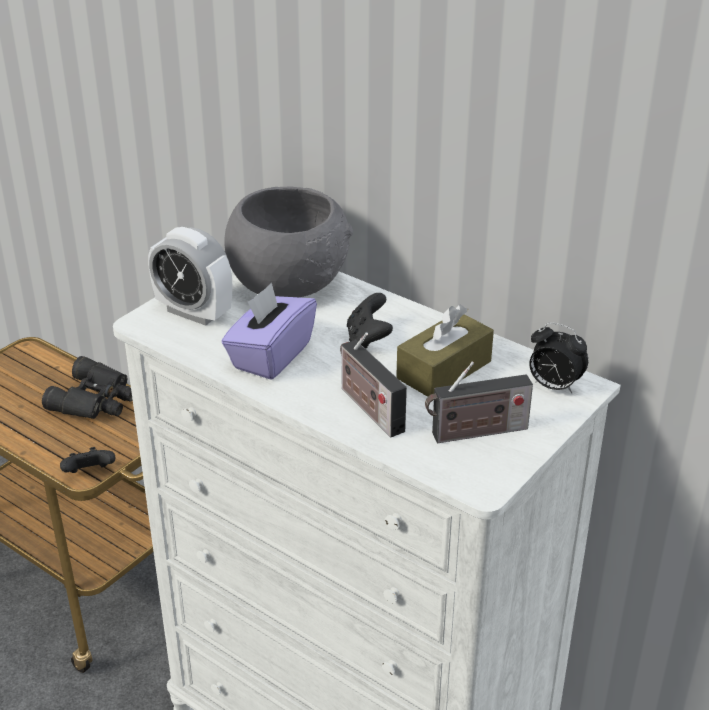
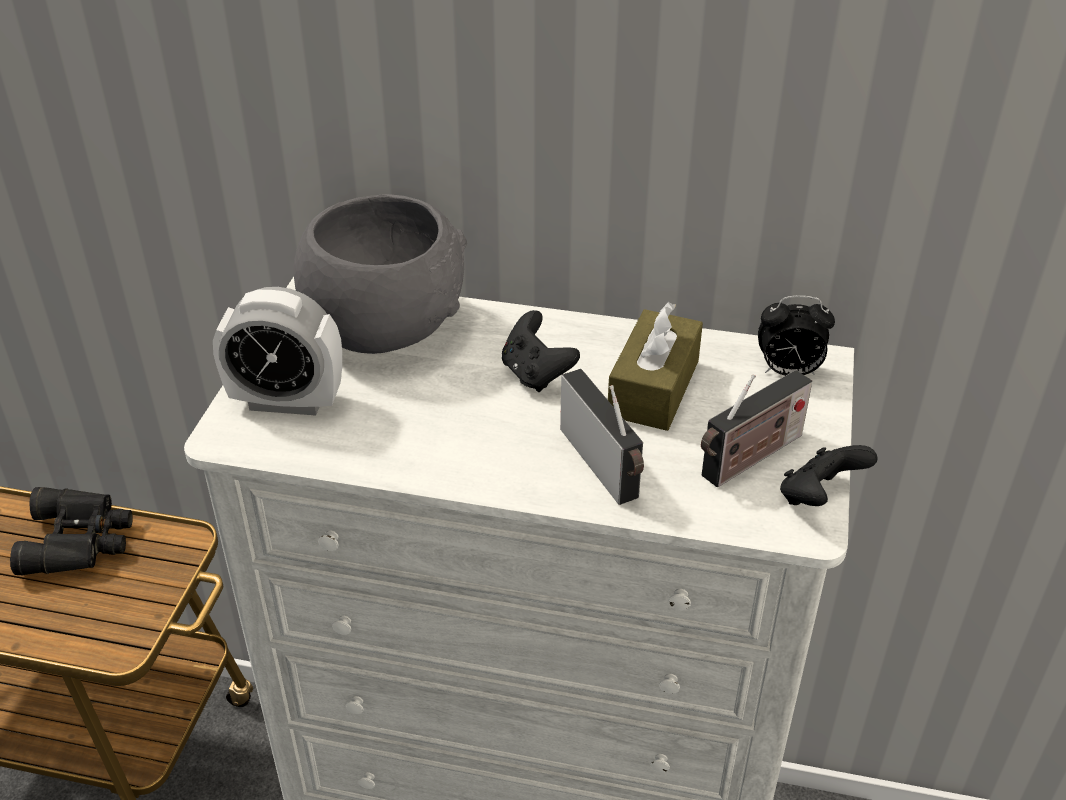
camera: 25 degrees left, 5 degrees up
black game controller [60,447,115,473] -> black game controller moved to [780,445,878,506]
purple tissue box [221,283,317,380] -> none
radio [340,332,407,437] -> radio turned 150 degrees counterclockwise [560,369,644,505]

